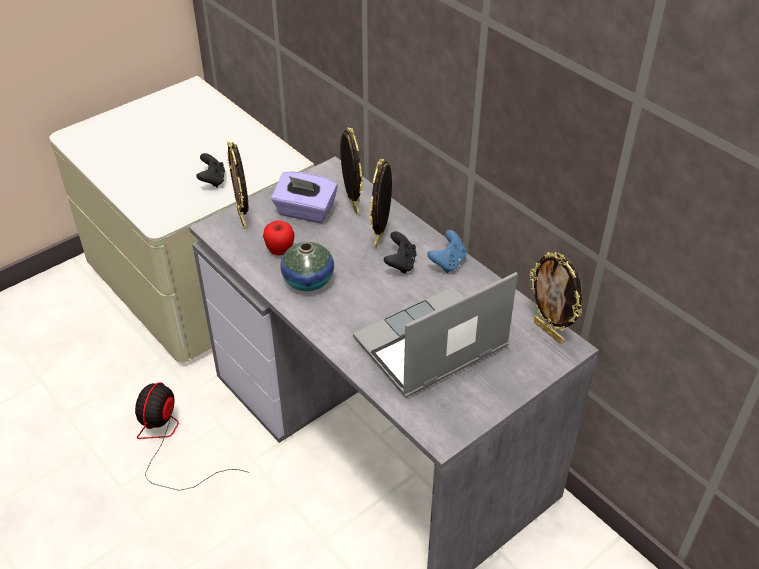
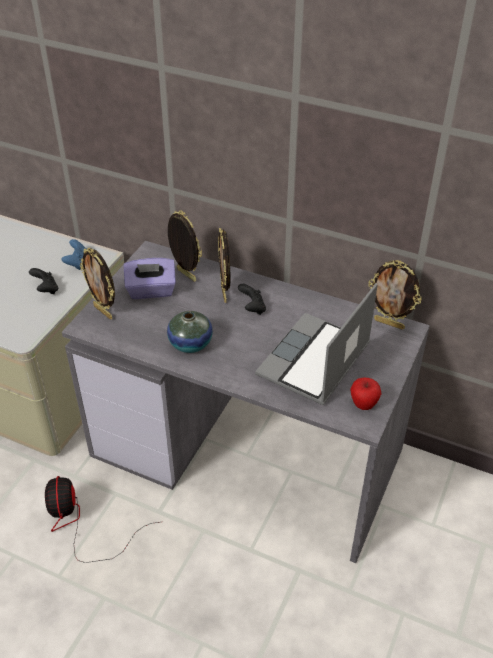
camera: 25 degrees left, 0 degrees up
apple [263,220,295,255] -> apple moved to [350,378,382,410]
blue game controller [427,230,466,273] -> blue game controller moved to [62,239,87,270]

